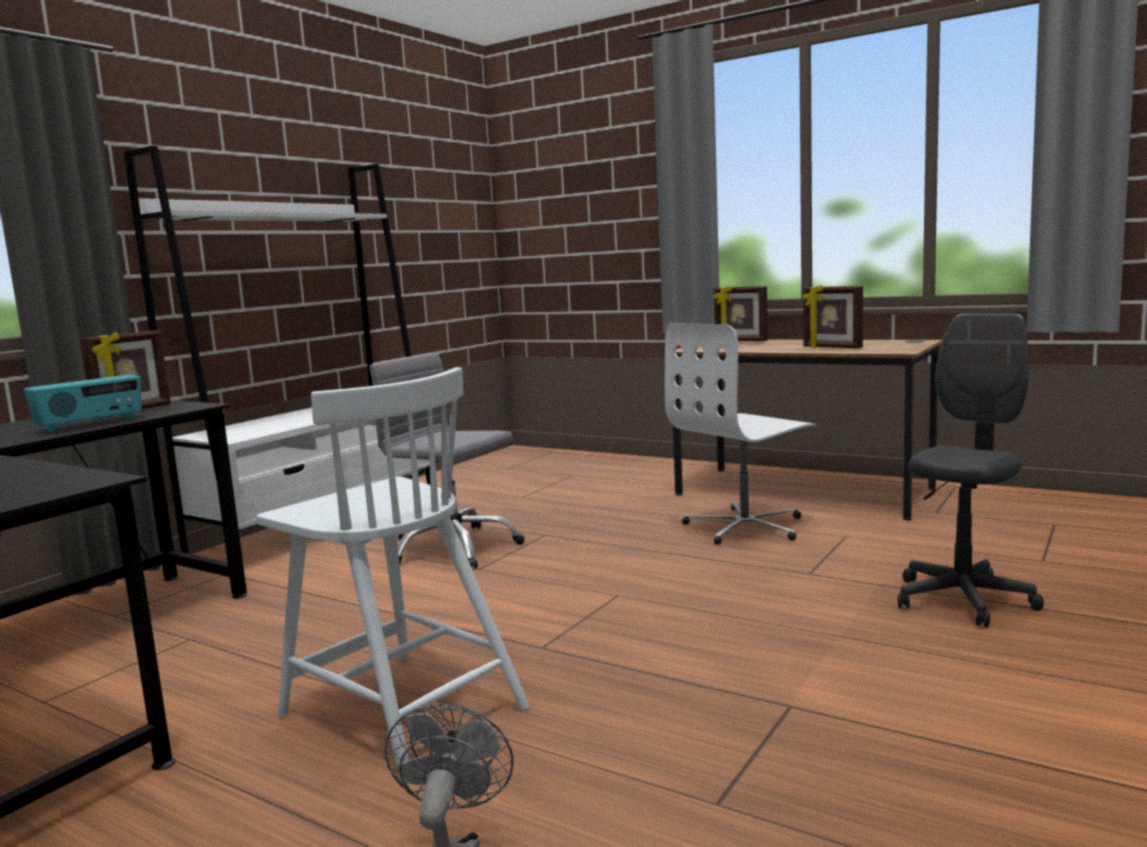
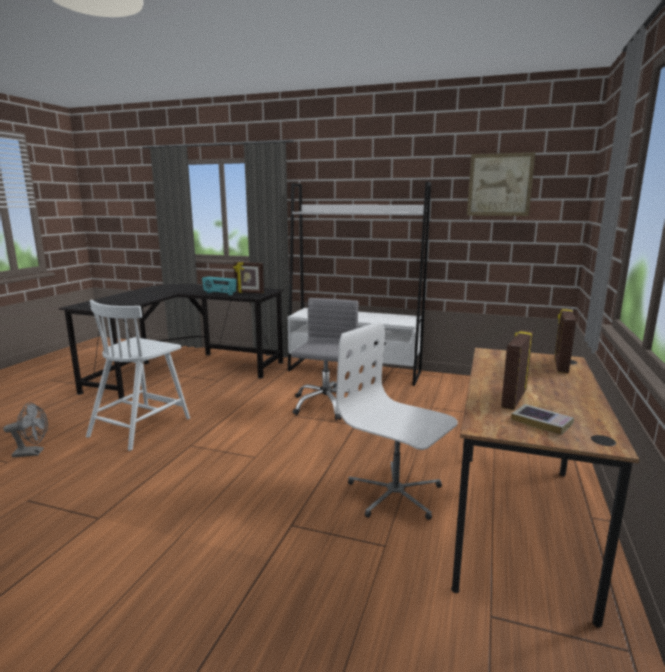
camera: 75 degrees right, 5 degrees up
grey office chair [897,313,1044,628] -> none
none -> picture [467,152,536,216]
none -> book [511,404,574,435]

